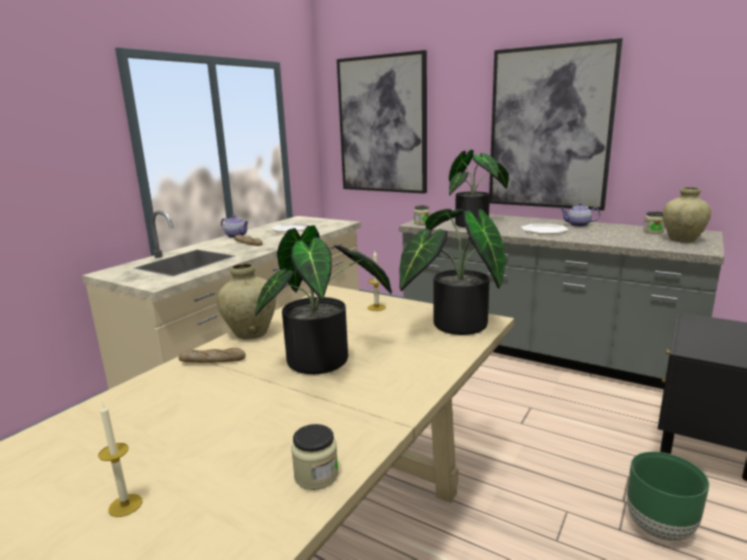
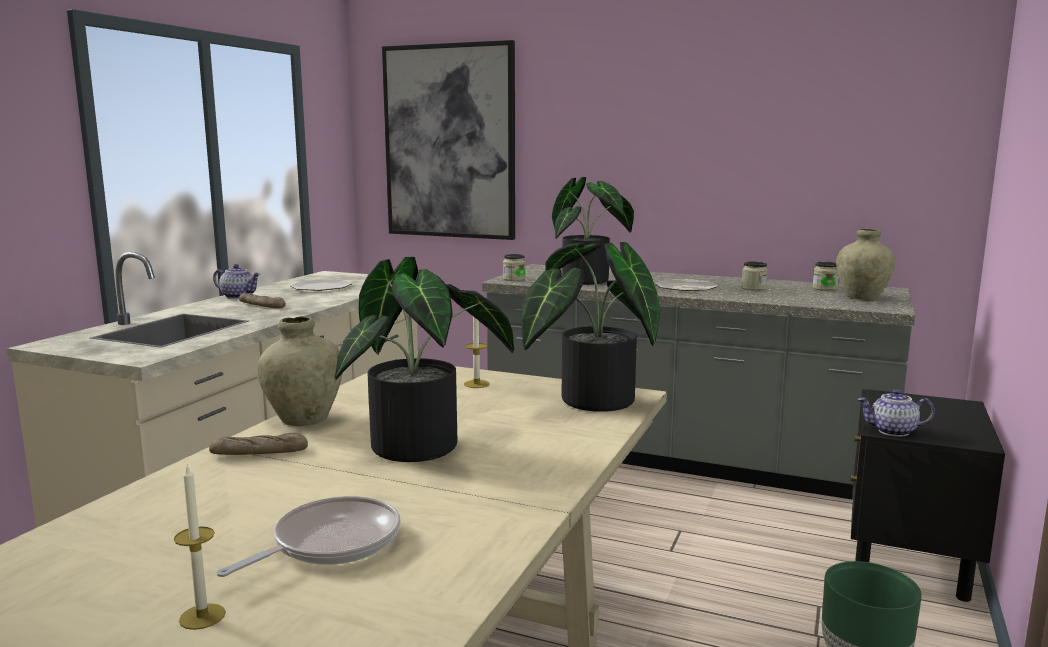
camera: 10 degrees left, 5 degrees down
jar [291,424,338,490] -> jar moved to [741,261,768,291]
picture [489,38,623,211] -> none
teapot [560,203,600,227] -> teapot moved to [857,389,935,437]
none -> frying pan [216,496,401,577]

